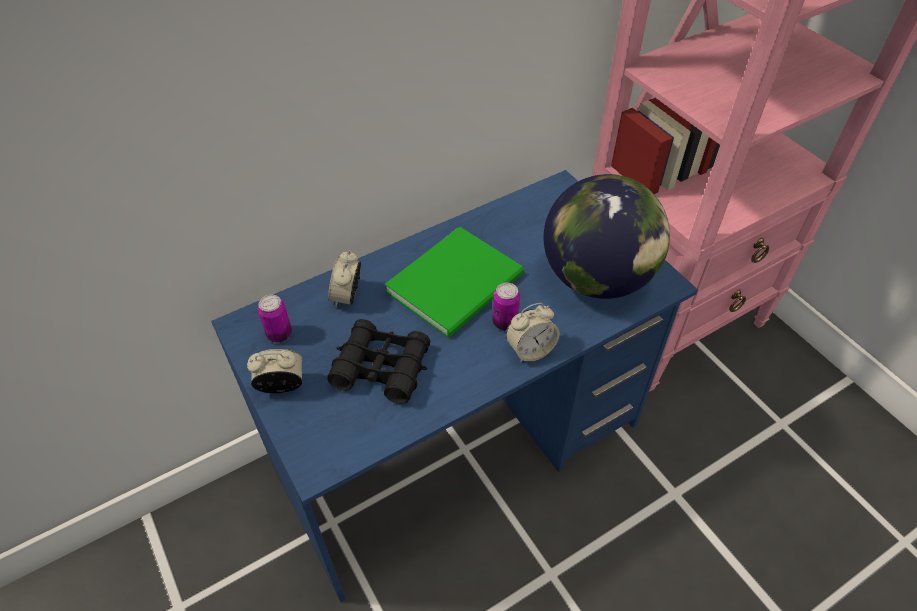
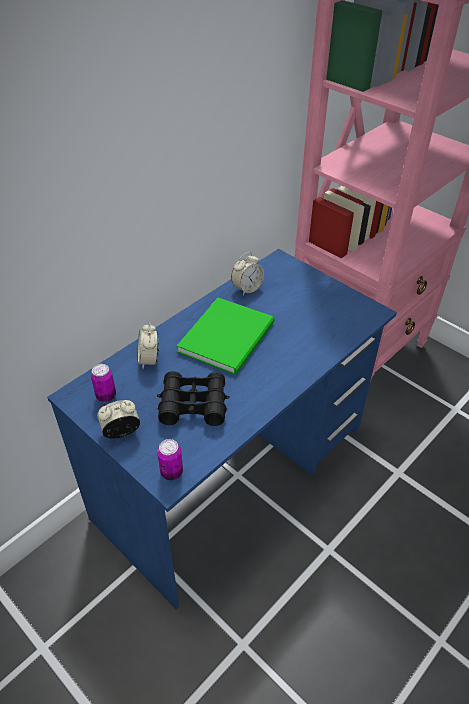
camera: 15 degrees left, 5 degrees down
can [492,283,520,330] -> can moved to [157,439,183,480]
alarm clock [506,303,560,363] -> alarm clock moved to [231,252,264,295]
globe [544,174,670,299] -> none

